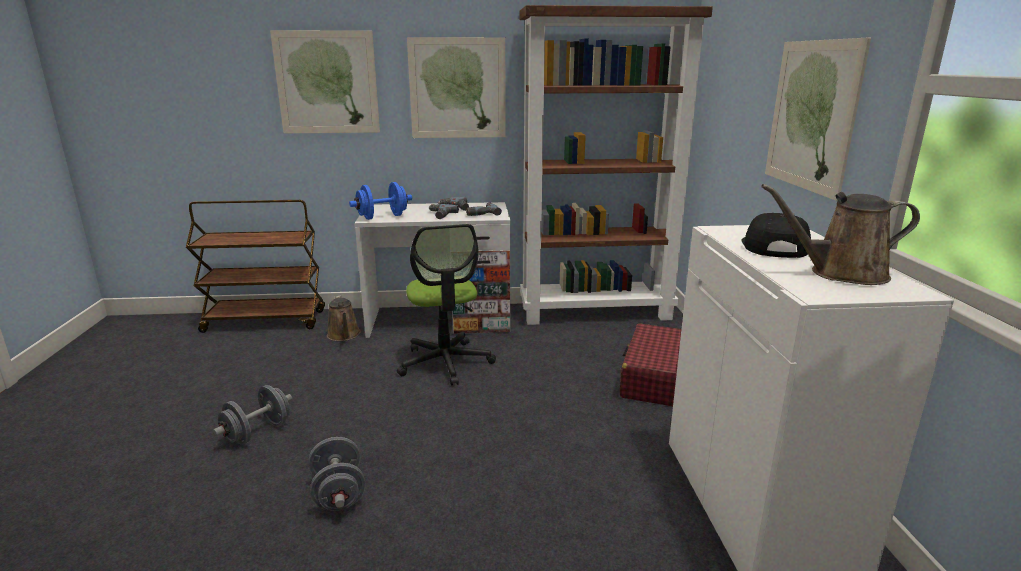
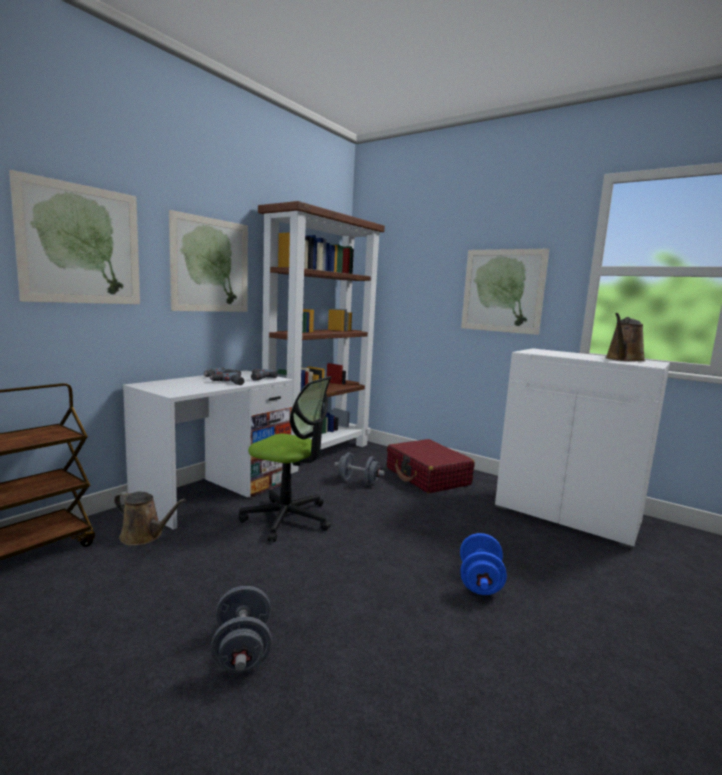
camera: 50 degrees left, 10 degrees down
grey dumbbell [308,437,365,511] -> grey dumbbell moved to [334,452,385,485]
blue dumbbell [349,182,412,220] -> blue dumbbell moved to [460,533,507,595]
black cap [741,213,811,258] -> none

